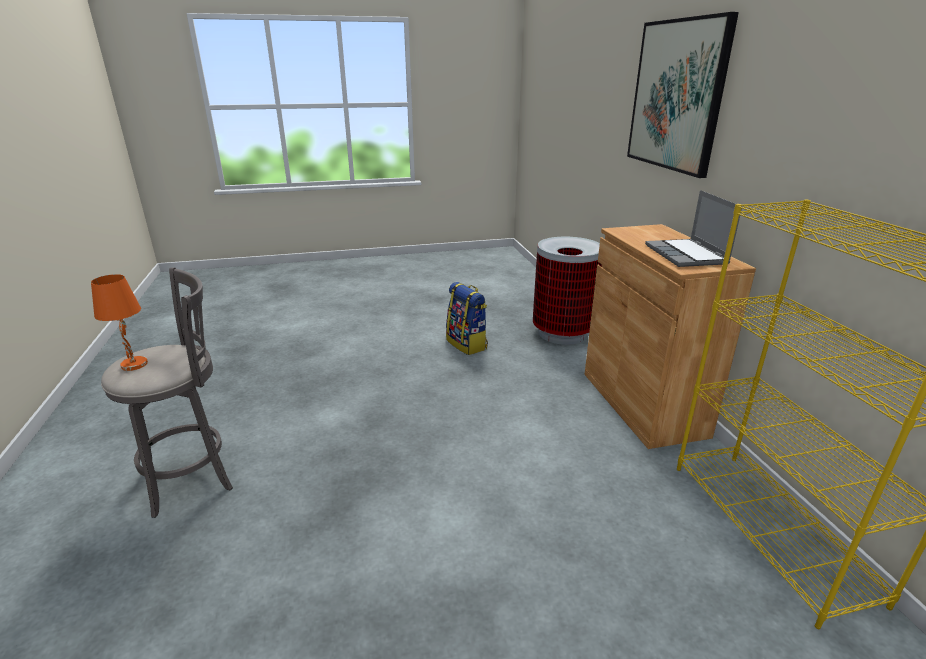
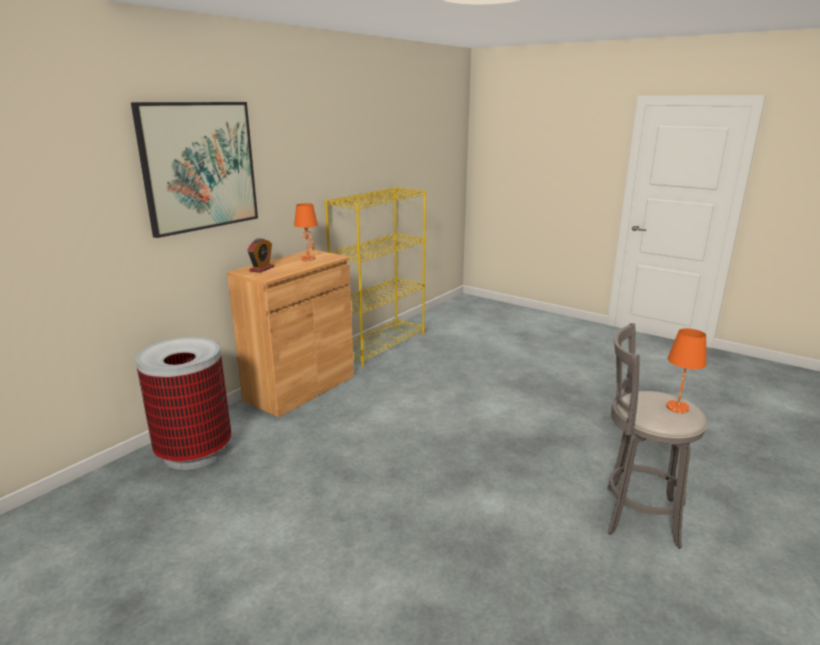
camera: 130 degrees left, 5 degrees down
backpack [446,282,488,355] -> none
laptop [645,190,742,267] -> orange table lamp [294,203,318,261]
none -> alarm clock [247,238,274,273]

